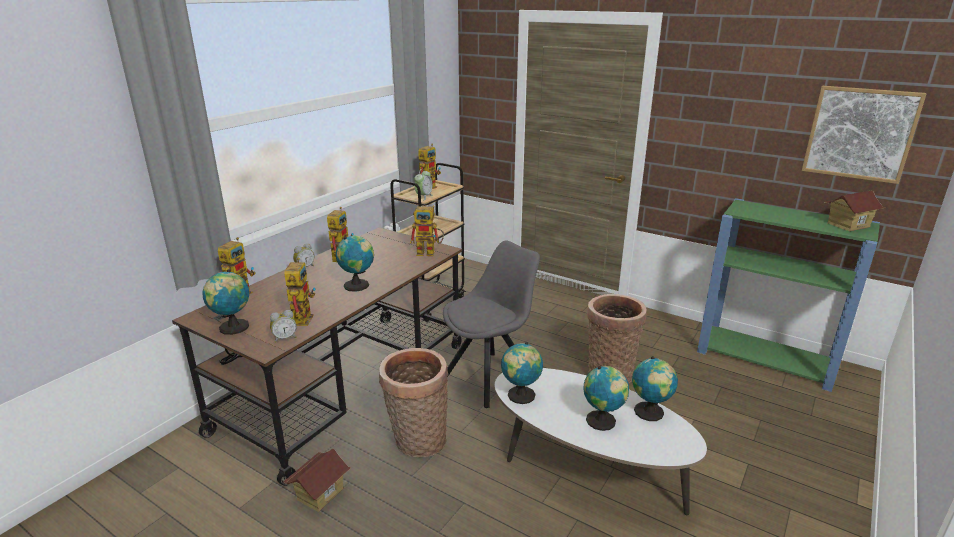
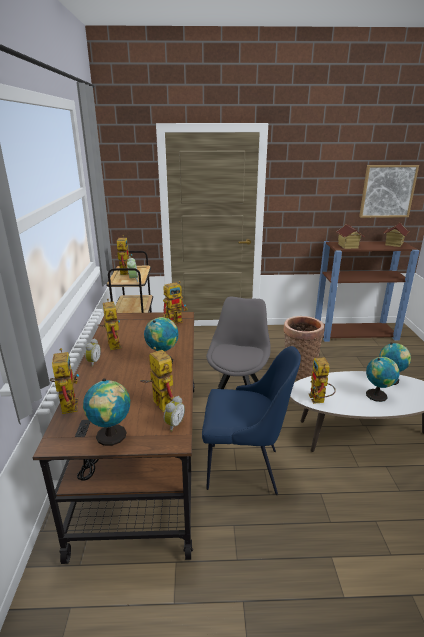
camera: 35 degrees left, 0 degrees up
toy house [284,448,351,512] -> toy house moved to [335,224,365,249]
basket [379,348,448,457] -> blue chair [202,346,301,495]
globe [501,342,543,404] -> toy robot [309,357,336,404]
green bookcase [697,198,880,392] -> brown bookcase [315,241,419,342]

